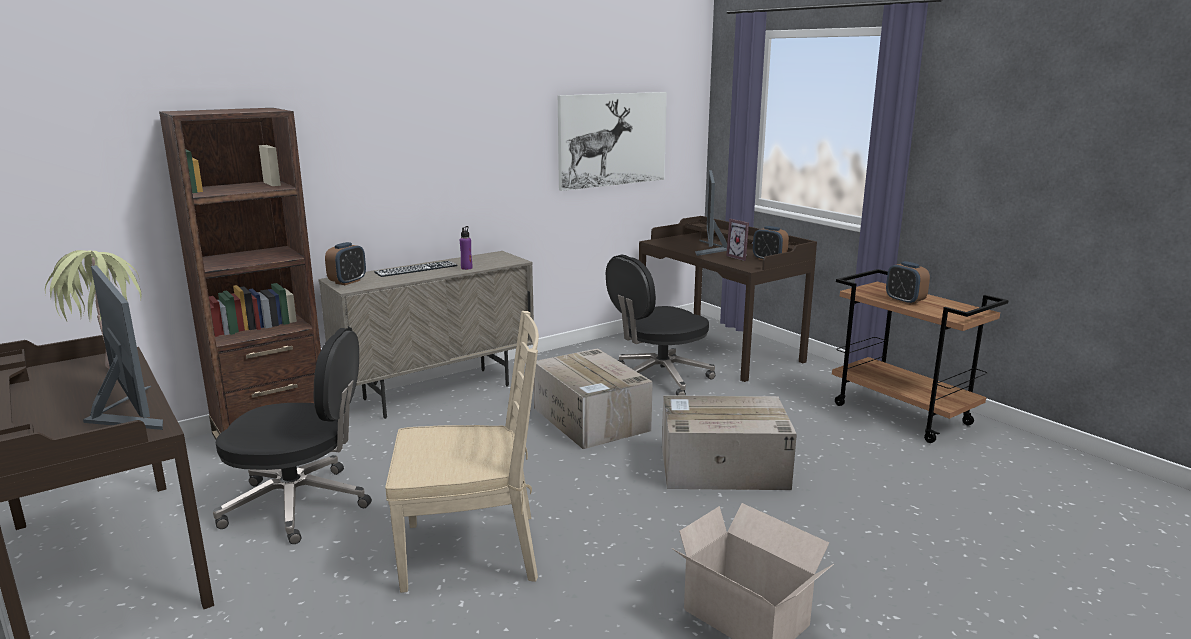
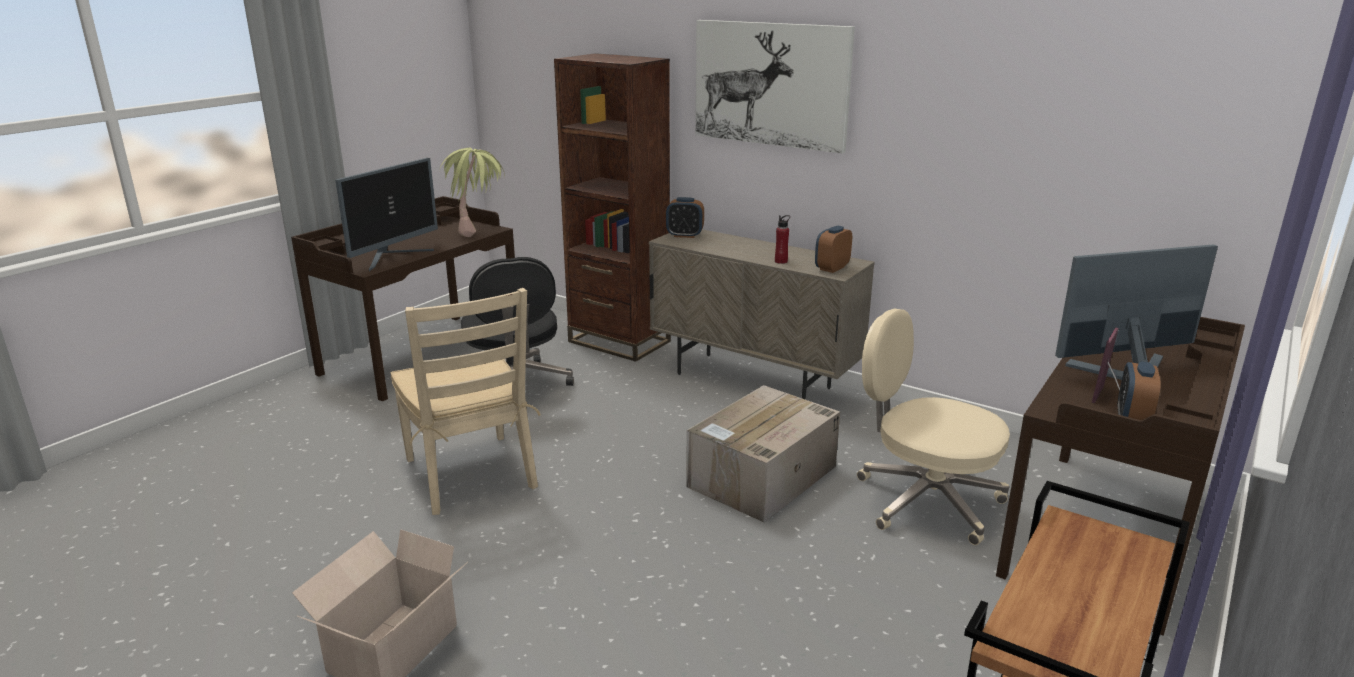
camera: 70 degrees right, 5 degrees up
keyboard [374,261,457,277] -> none
purple bottle [460,226,472,270] -> red bottle [775,215,790,264]
picture [558,92,667,191] -> picture moved to [696,20,855,153]
black office chair [606,255,715,396] -> beige office chair [857,309,1010,545]
cardboard box [662,395,797,490] -> none
alarm clock [886,261,930,305] -> alarm clock moved to [815,226,852,273]

